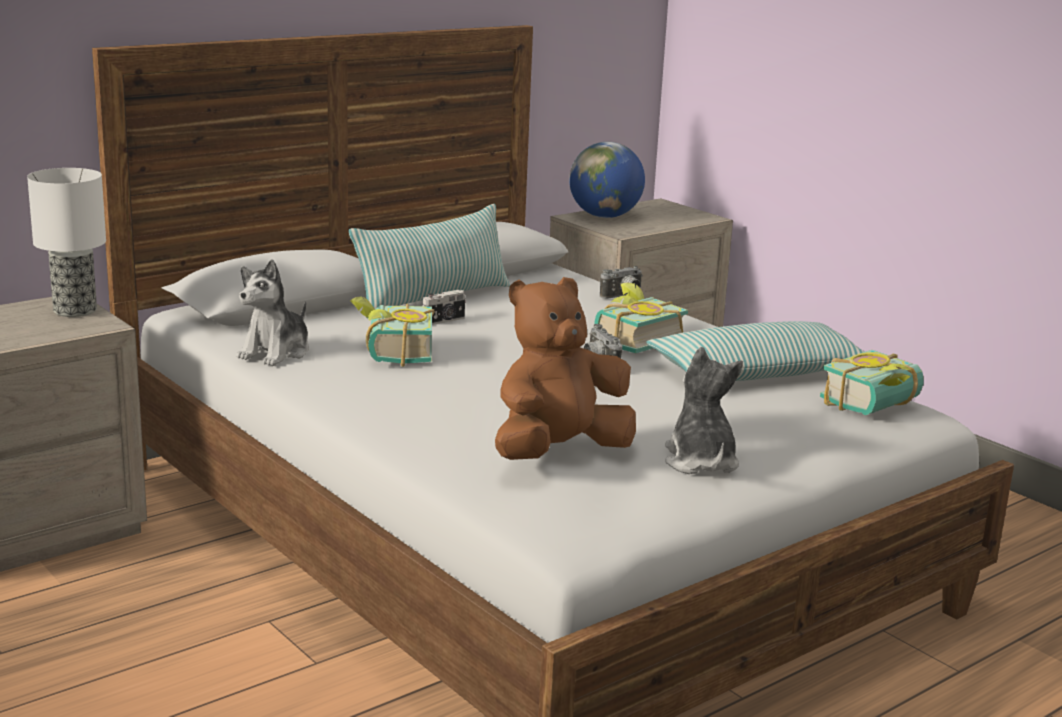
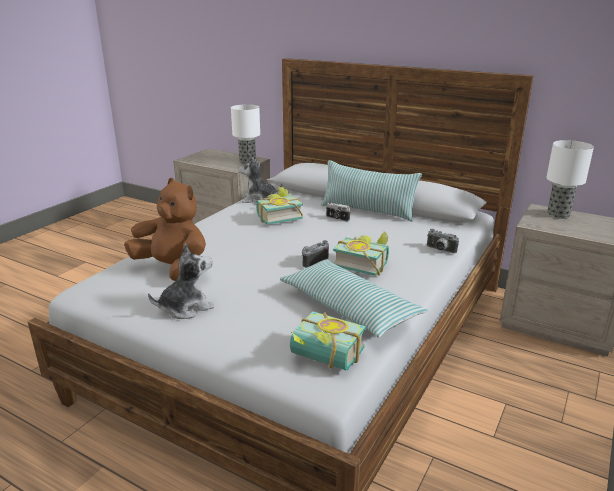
camera: 70 degrees right, 5 degrees up
globe [569,142,645,218] -> table lamp [546,140,594,219]

